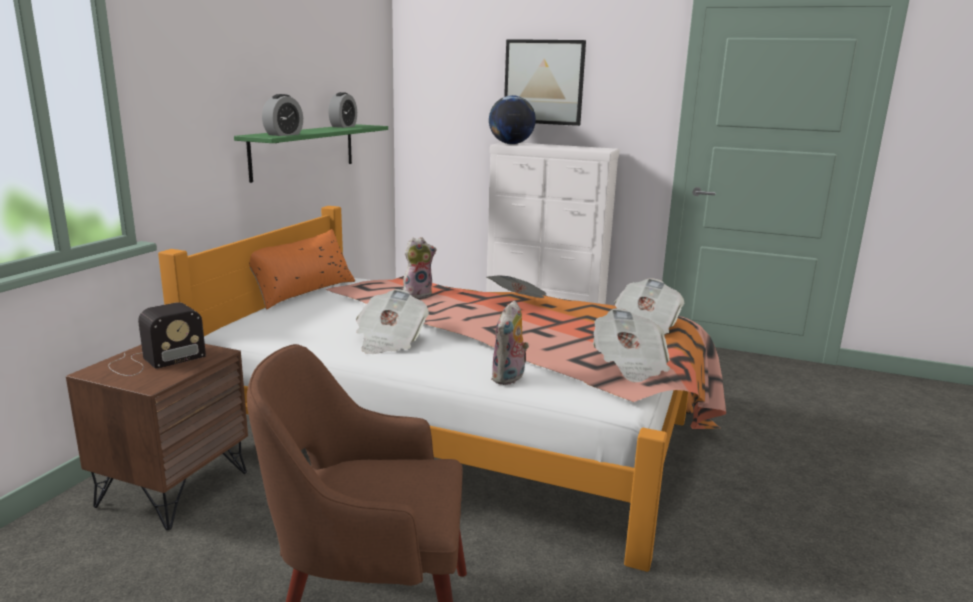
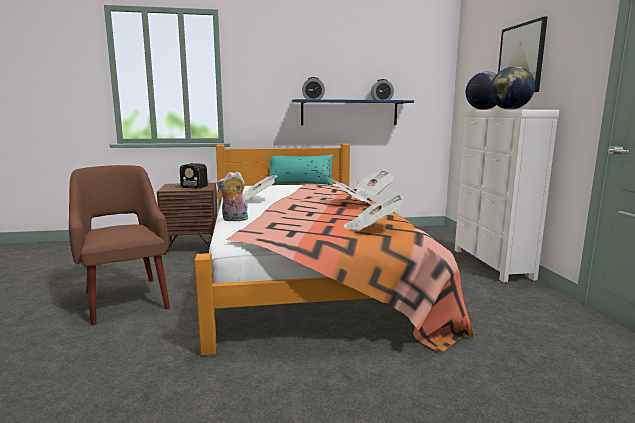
camera: 60 degrees right, 5 degrees down
green shelf [234,124,388,183] -> blue shelf [292,99,414,125]
orange pillow [249,229,355,309] -> turquoise pillow [269,154,333,185]
plush toy [403,237,437,298] -> none
newspaper [593,308,670,383] -> newspaper moved to [352,170,394,198]
none -> globe [490,66,535,110]

